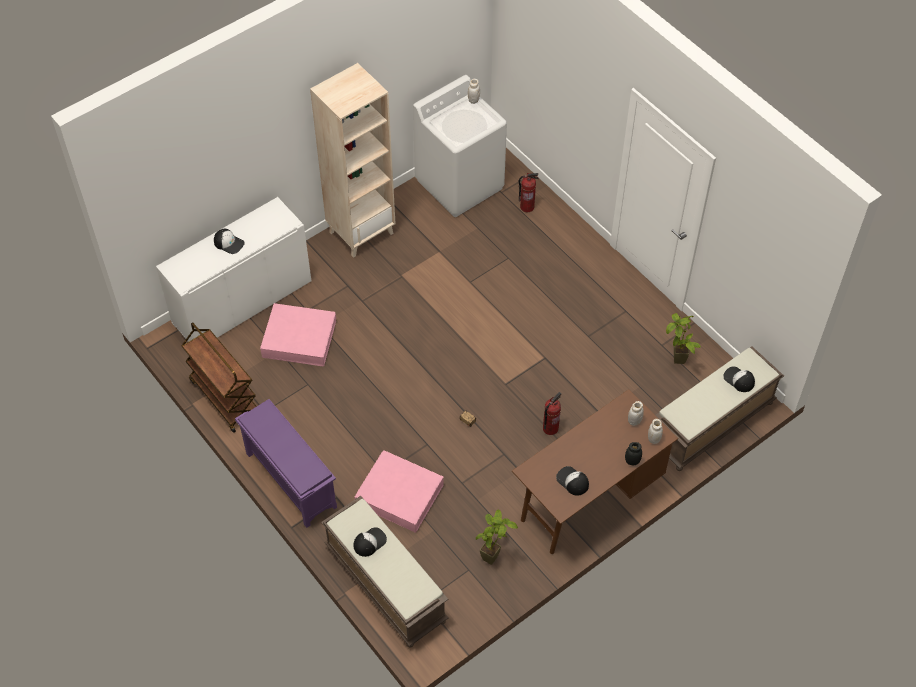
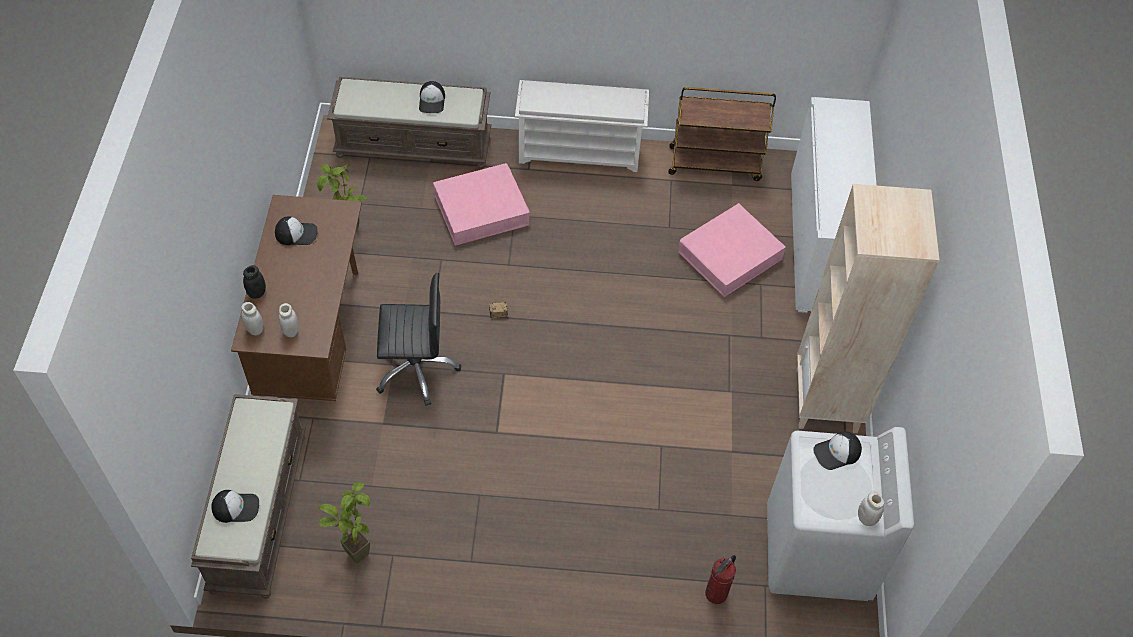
camera: 130 degrees right, 0 degrees up
cap [214,229,245,254] -> cap moved to [813,431,862,470]
purple shoe rack [235,399,337,528] -> white shoe rack [515,80,649,172]
fire extinguisher [543,392,561,435] -> black office chair [376,273,461,406]

